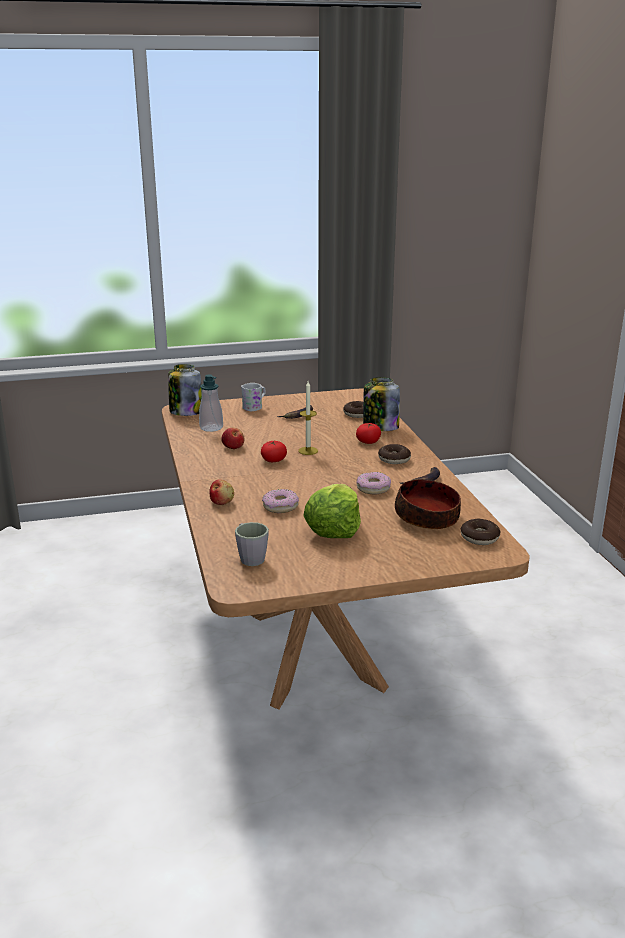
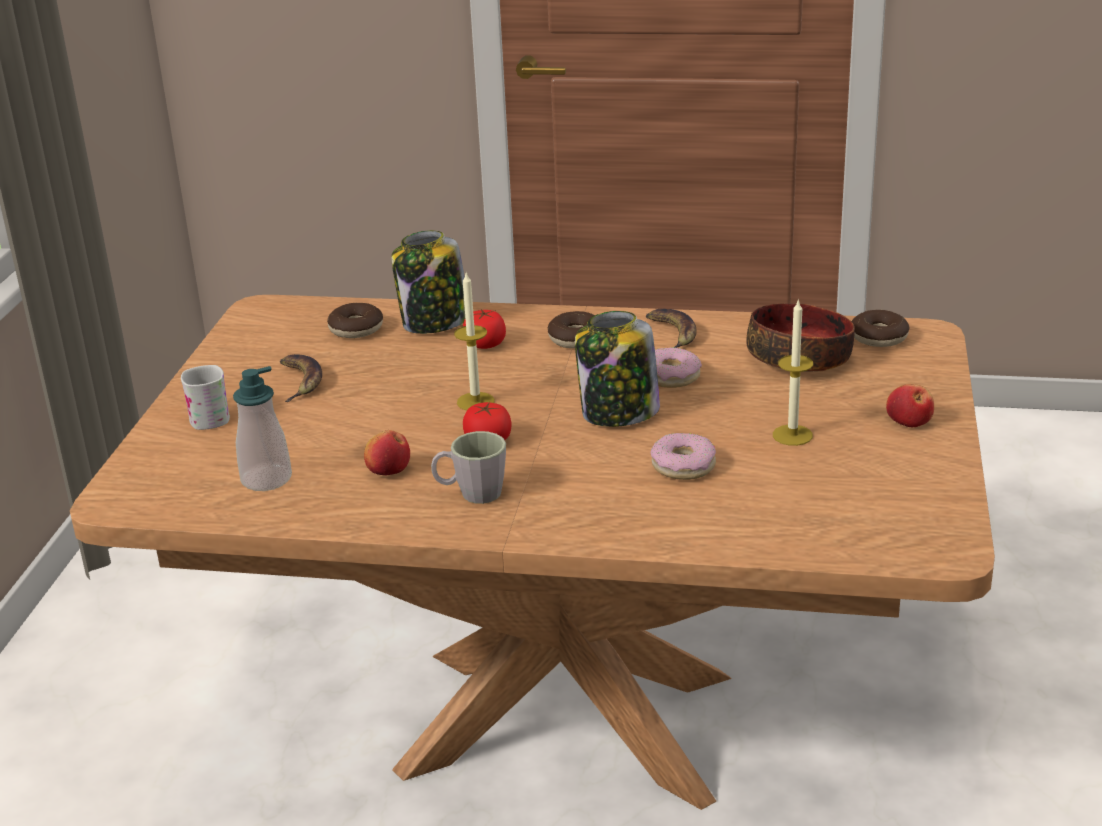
camera: 65 degrees left, 5 degrees up
jar [168,364,202,416] -> jar moved to [575,311,660,427]
apple [209,479,234,505] -> apple moved to [886,384,934,427]
grey mug [235,522,269,566] -> grey mug moved to [431,431,506,504]
lettuce [303,484,361,538] -> candle [773,299,813,446]

